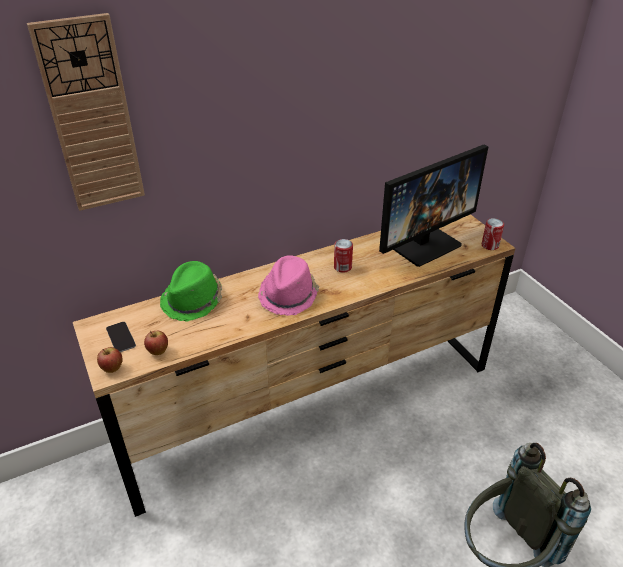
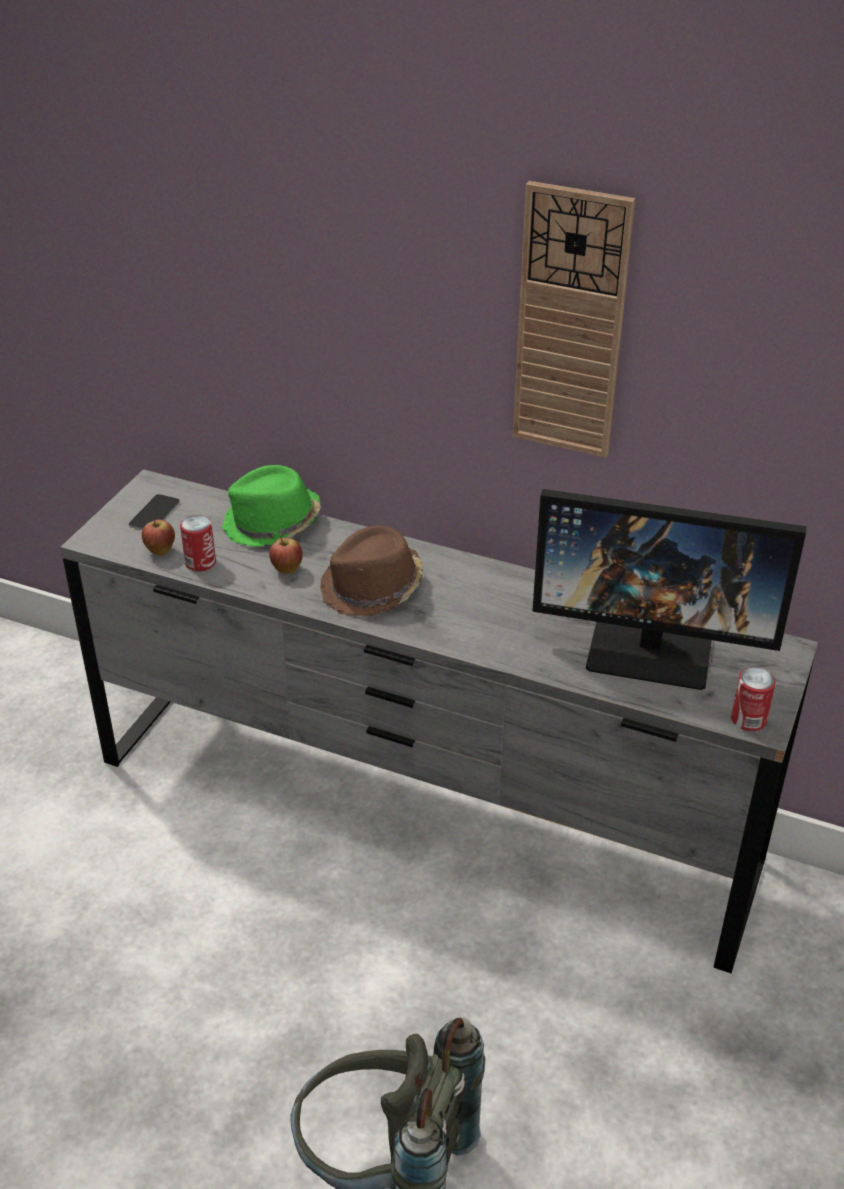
camera: 50 degrees right, 0 degrees up
wall clock [27,13,145,211] -> wall clock moved to [513,181,635,458]
brown dresser [73,214,515,517] -> grey dresser [61,469,818,974]
apple [97,347,123,373] -> apple moved to [269,535,303,574]
pink hat [258,255,319,316] -> brown hat [320,526,423,616]
can [334,239,353,273] -> can moved to [180,515,216,572]

